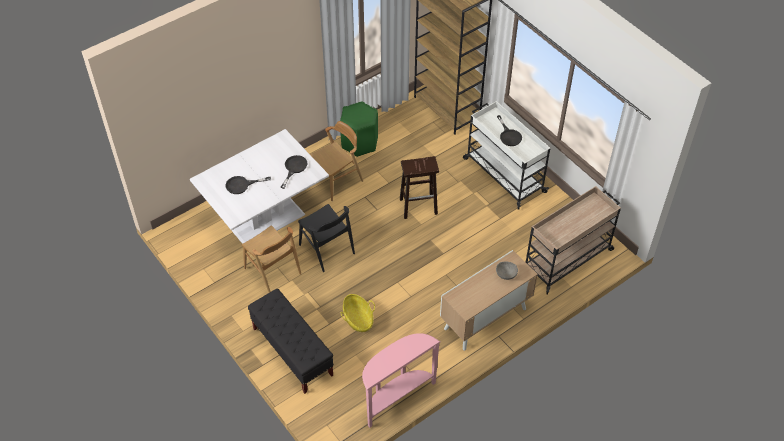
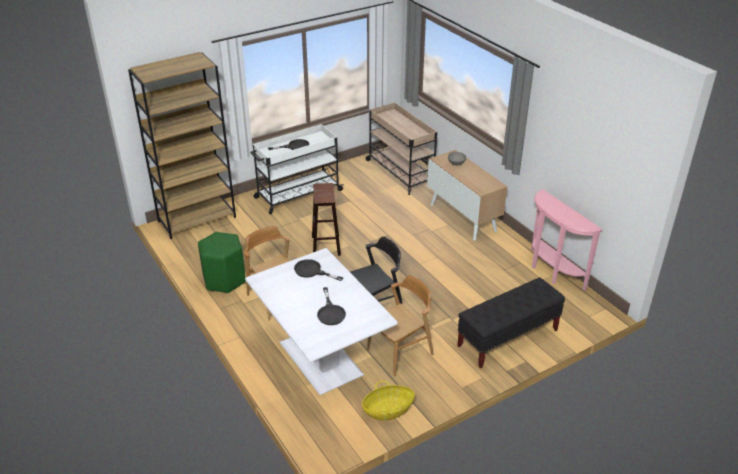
camera: 85 degrees left, 15 degrees down
basket [341,294,375,332] -> basket moved to [362,381,415,420]

